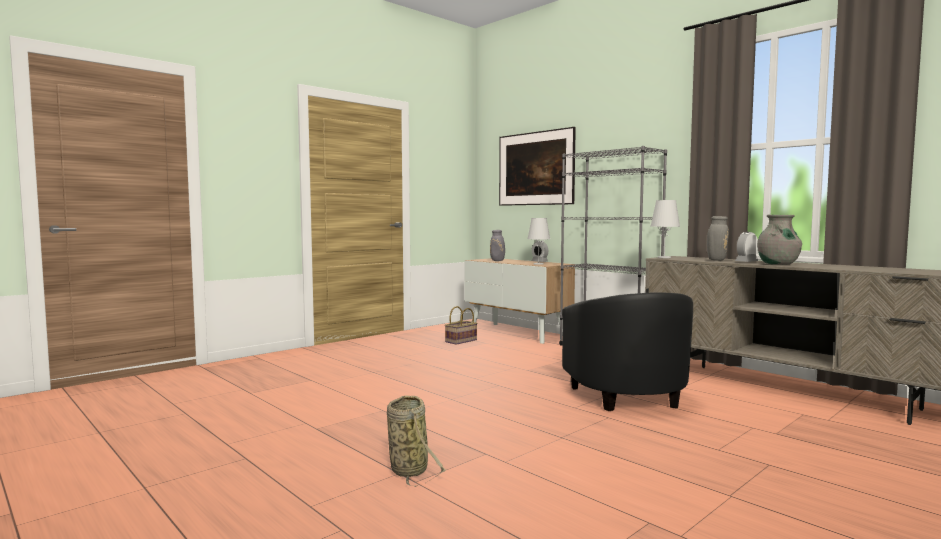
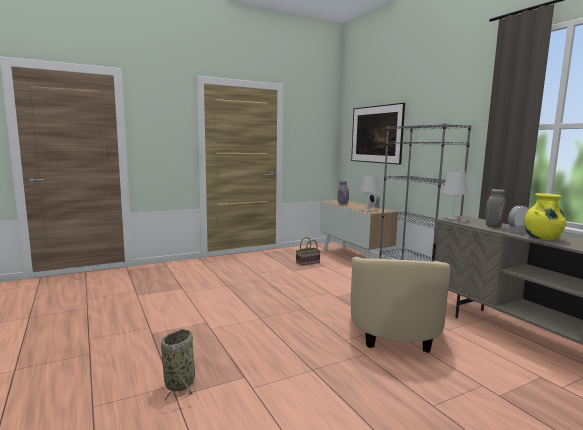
camera: 15 degrees right, 5 degrees up
black armchair [562,292,693,411] -> beige armchair [351,257,450,353]
grey vase [757,215,802,265] -> yellow vase [524,193,566,240]

